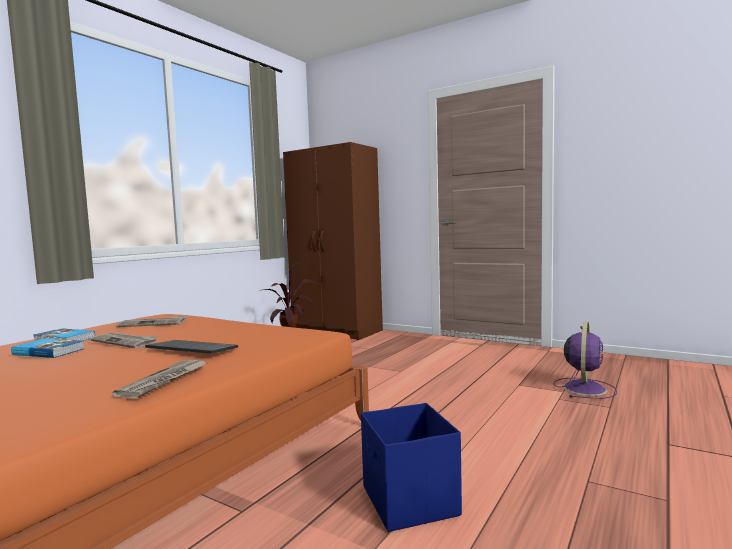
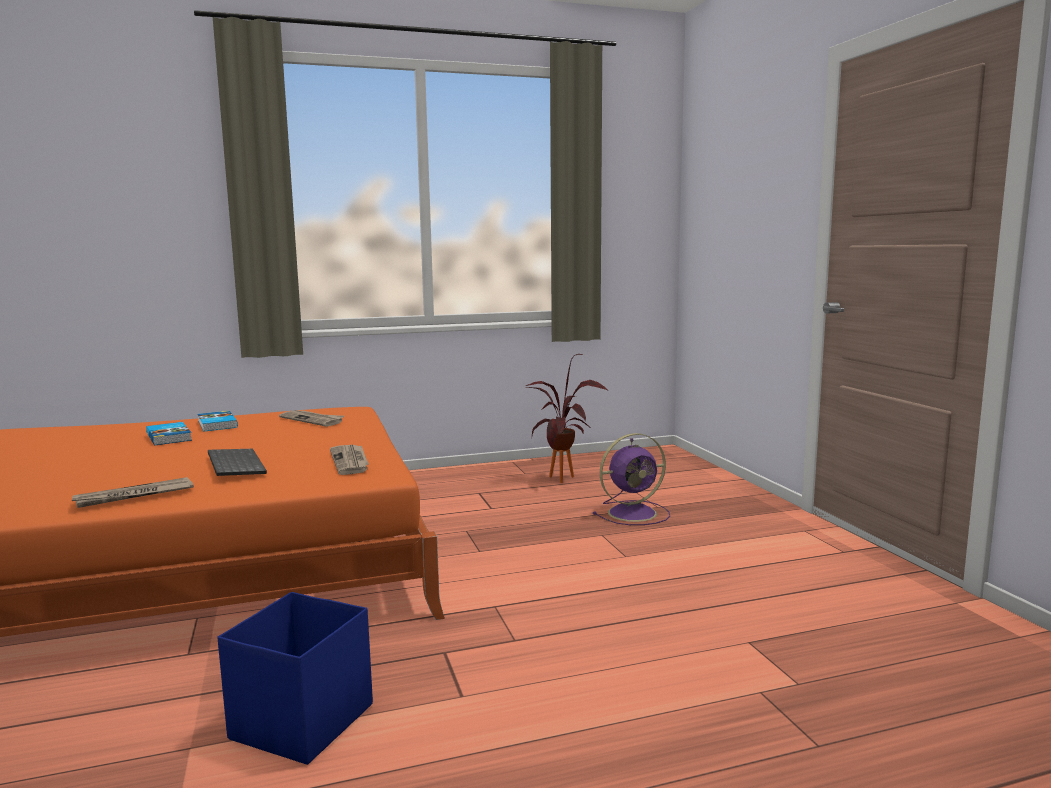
camera: 40 degrees right, 5 degrees up
newspaper [91,333,158,349] -> newspaper moved to [330,445,369,475]
brown wardrobe [283,142,383,340] -> none
purple fan [553,321,617,399] -> purple fan moved to [592,433,670,525]

